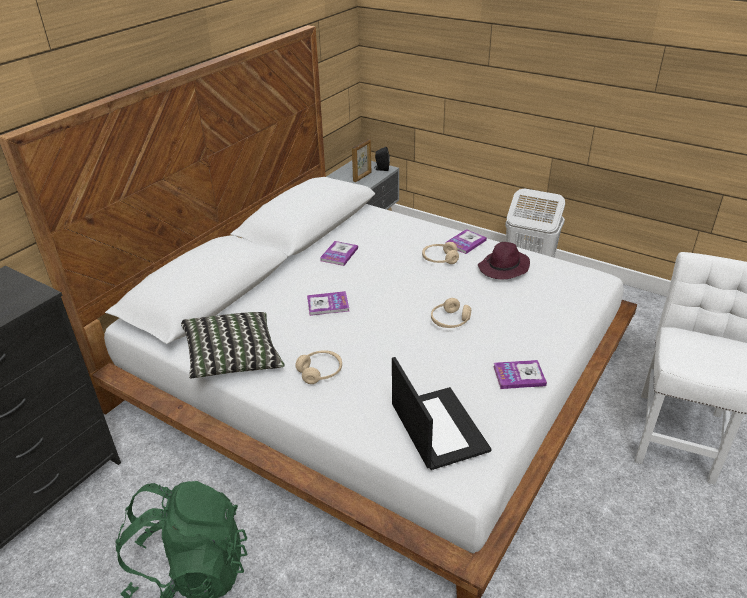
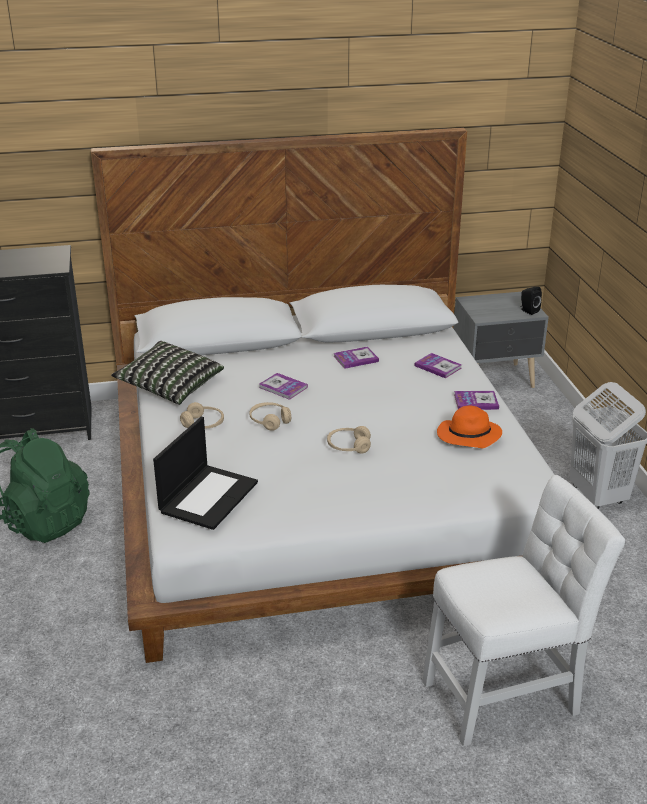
camera: 45 degrees right, 5 degrees down
picture frame [352,139,371,182] -> none
beige headphones [422,242,459,264] -> beige headphones moved to [249,402,291,431]
purple hat [478,242,530,279] -> orange hat [437,406,502,448]
book [493,360,547,389] -> book moved to [415,353,462,378]

